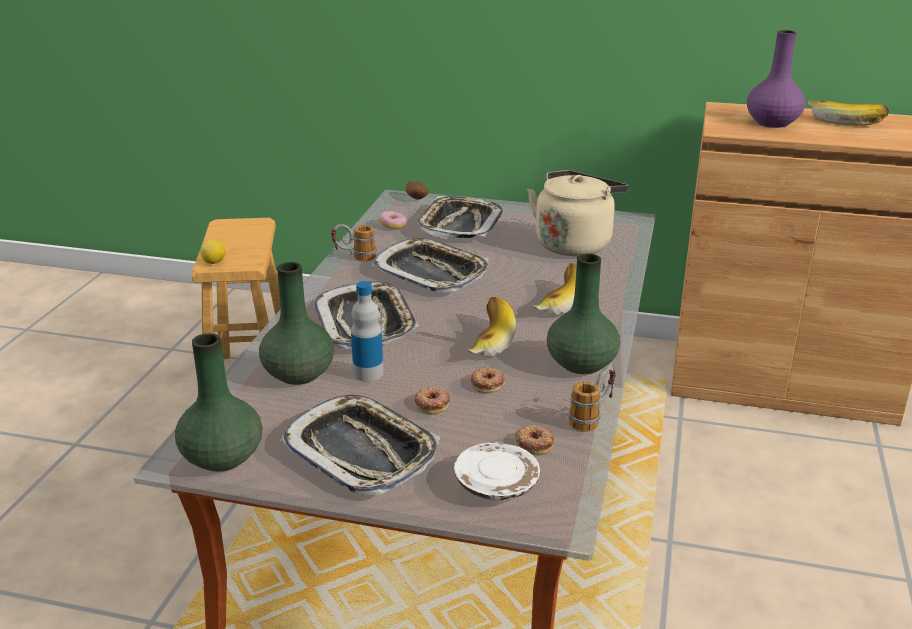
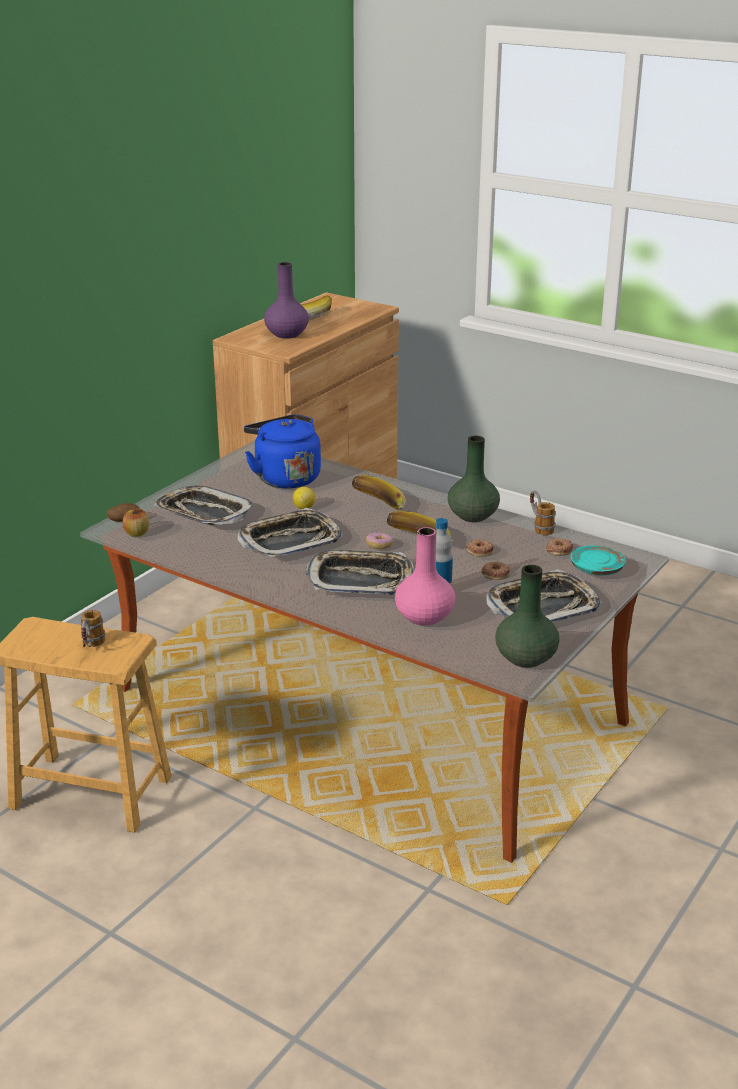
camera: 70 degrees left, 0 degrees up
lemon [200,239,226,264] -> lemon moved to [293,487,315,509]
green vase [259,262,334,385] -> pink vase [395,527,455,626]
mug [331,224,376,261] -> mug moved to [81,610,105,647]
donut [379,211,407,229] -> donut moved to [366,533,393,549]
white plate [454,442,540,501] -> turquoise plate [570,545,626,575]
beige kettle [528,170,628,256] -> blue kettle [244,414,321,489]
none -> apple [123,508,149,537]

